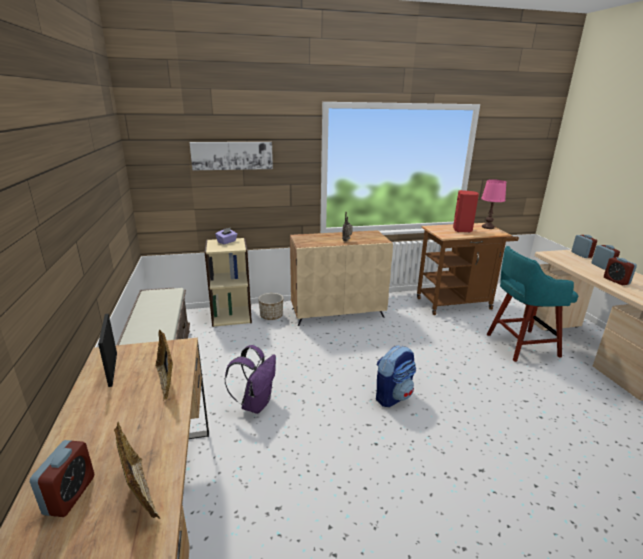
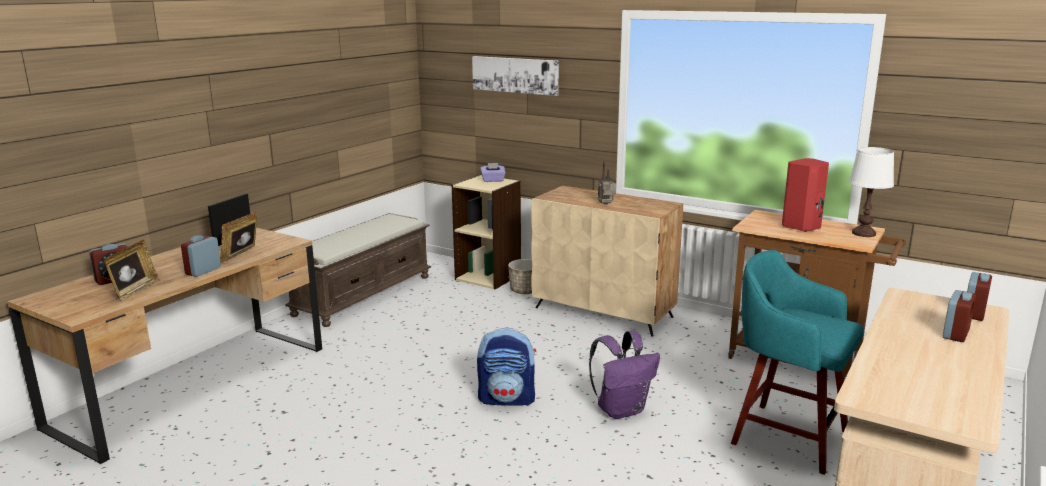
camera: 45 degrees right, 5 degrees down
purple backpack [225,345,276,414] -> purple backpack moved to [589,330,660,419]
pink table lamp [481,179,507,229] -> white table lamp [849,147,894,237]
alarm clock [604,257,637,285] -> alarm clock moved to [181,235,221,277]

